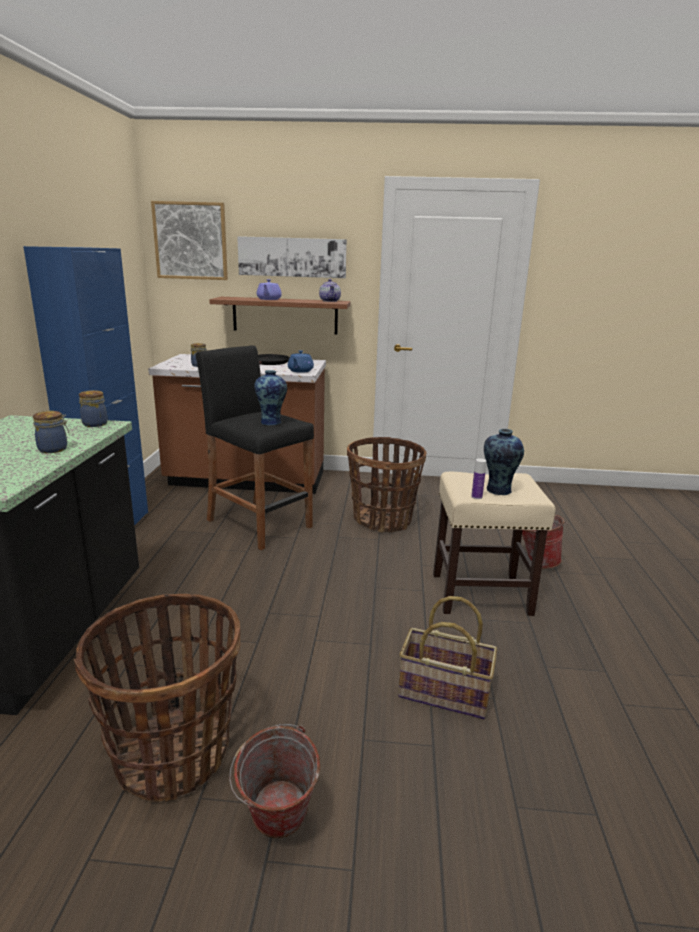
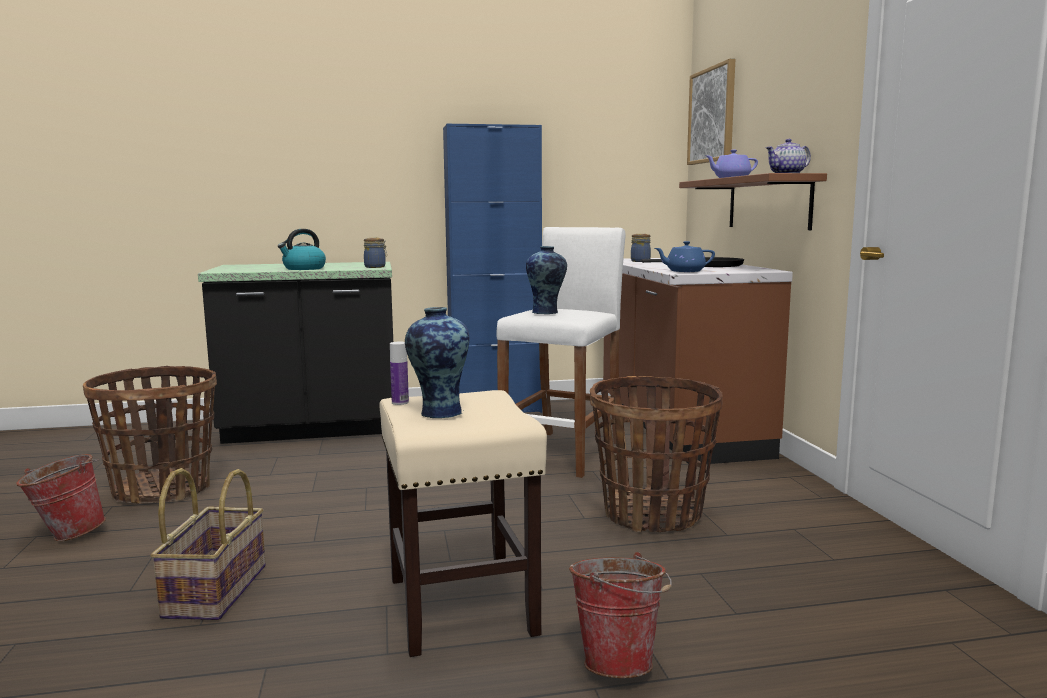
camera: 75 degrees right, 10 degrees down
jar [33,411,70,453] -> kettle [278,229,326,270]
black stool [196,345,314,550] -> white stool [496,227,625,478]
picture [237,236,347,278] -> none

